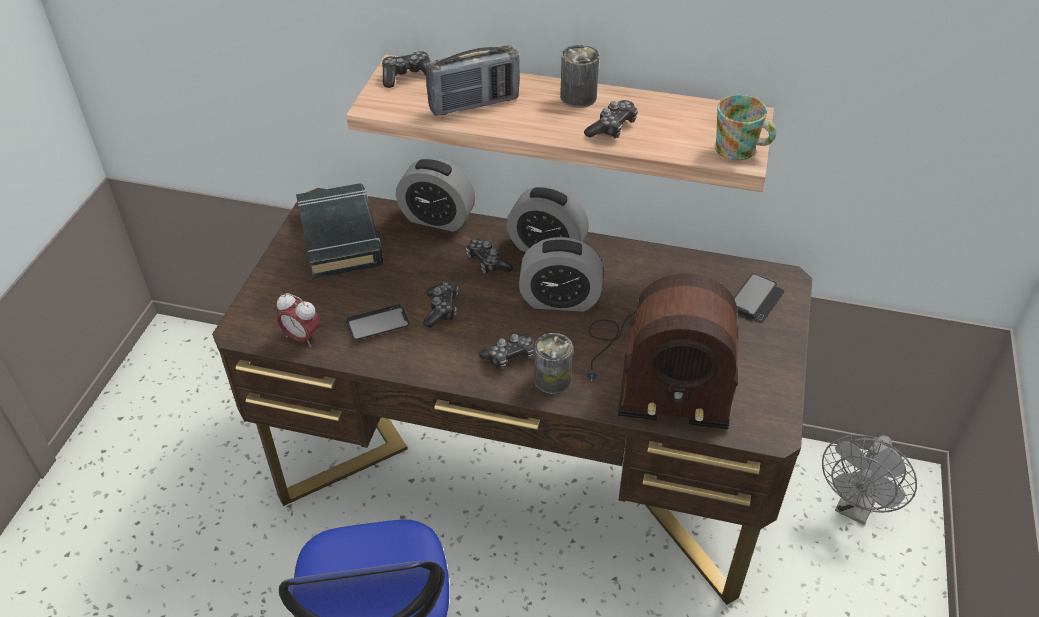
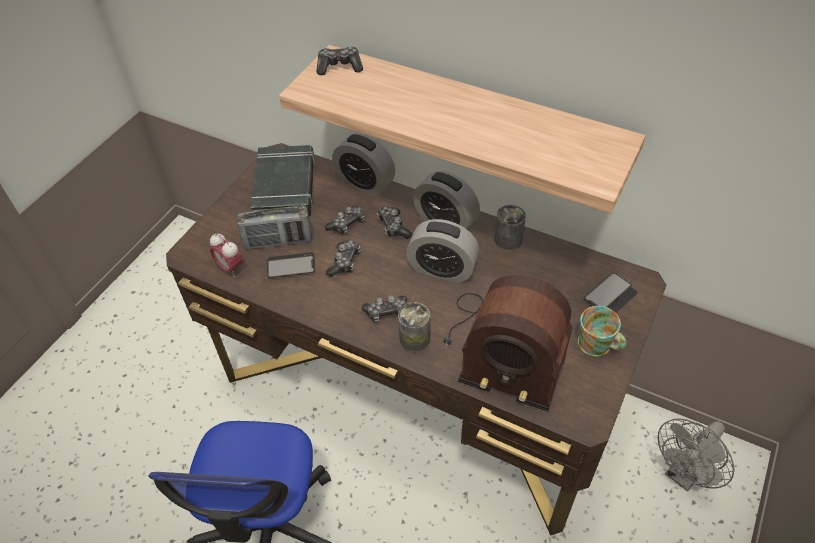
camera: 15 degrees right, 5 degrees up
radio [426,45,520,116] -> radio moved to [237,205,312,250]
can [560,45,599,108] -> can moved to [494,205,526,251]
game controller [584,100,638,138] -> game controller moved to [325,206,365,235]
mug [715,95,776,161] -> mug moved to [578,306,626,357]

